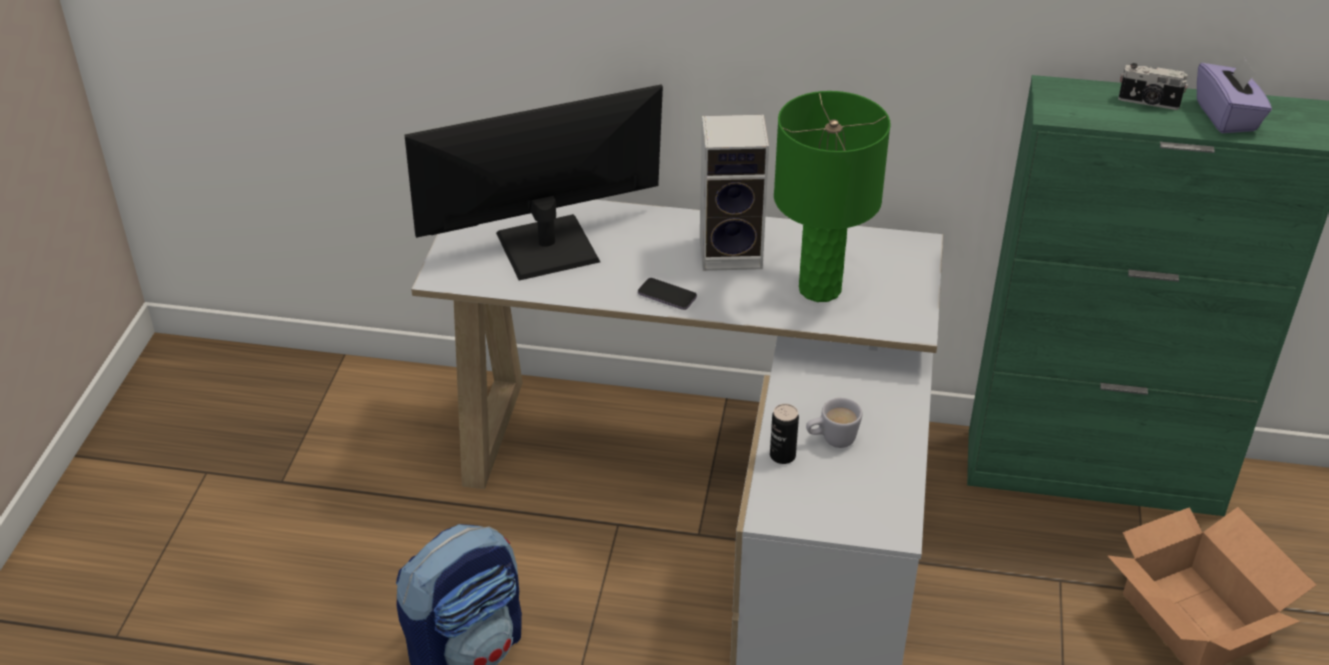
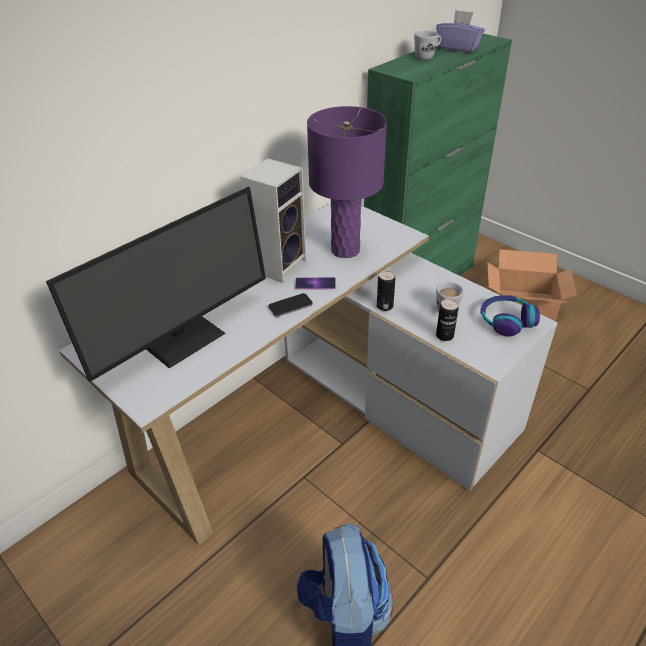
camera: 55 degrees left, 0 degrees up
monitor [405,84,663,281] -> monitor turned 150 degrees counterclockwise [46,187,266,382]
green table lamp [774,91,890,302] -> purple table lamp [307,106,387,258]
camera [1118,63,1188,110] -> white mug [414,30,441,60]
none -> phone [295,277,336,290]
none -> can [377,270,395,311]
none -> headphones [480,295,540,337]

